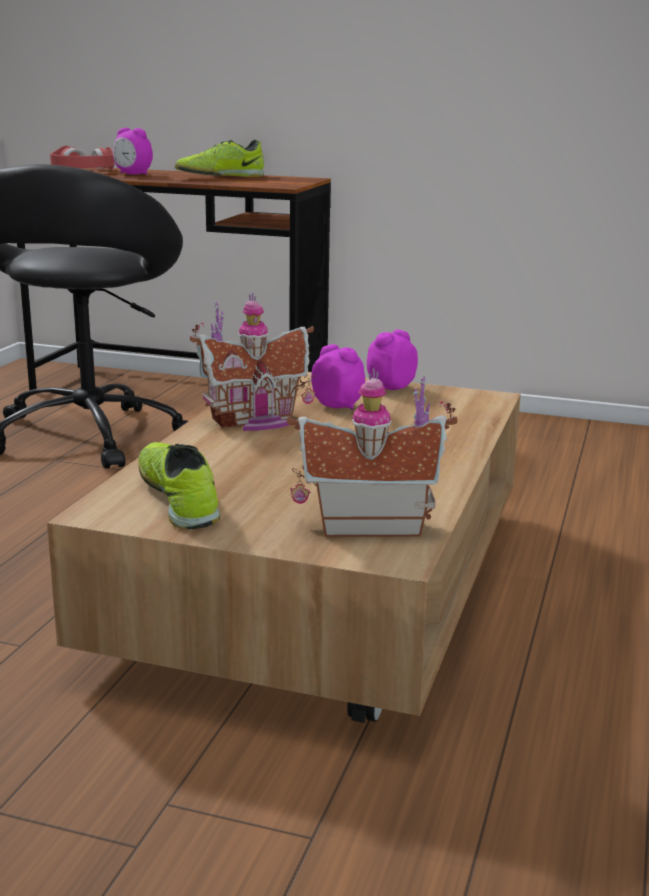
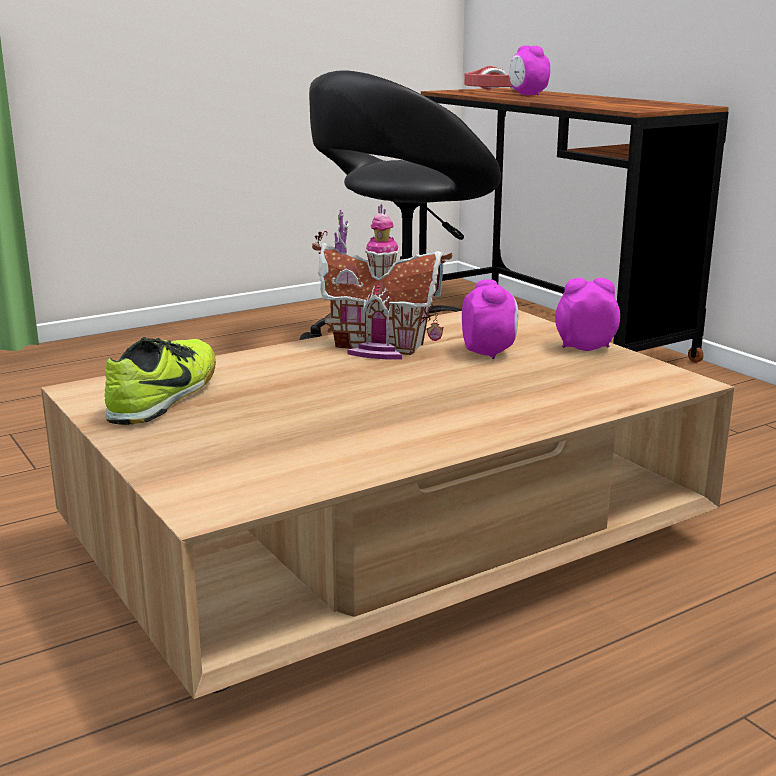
camera: 40 degrees right, 0 degrees up
shoe [175,140,264,177] -> none
toy house [287,368,458,537] -> none

